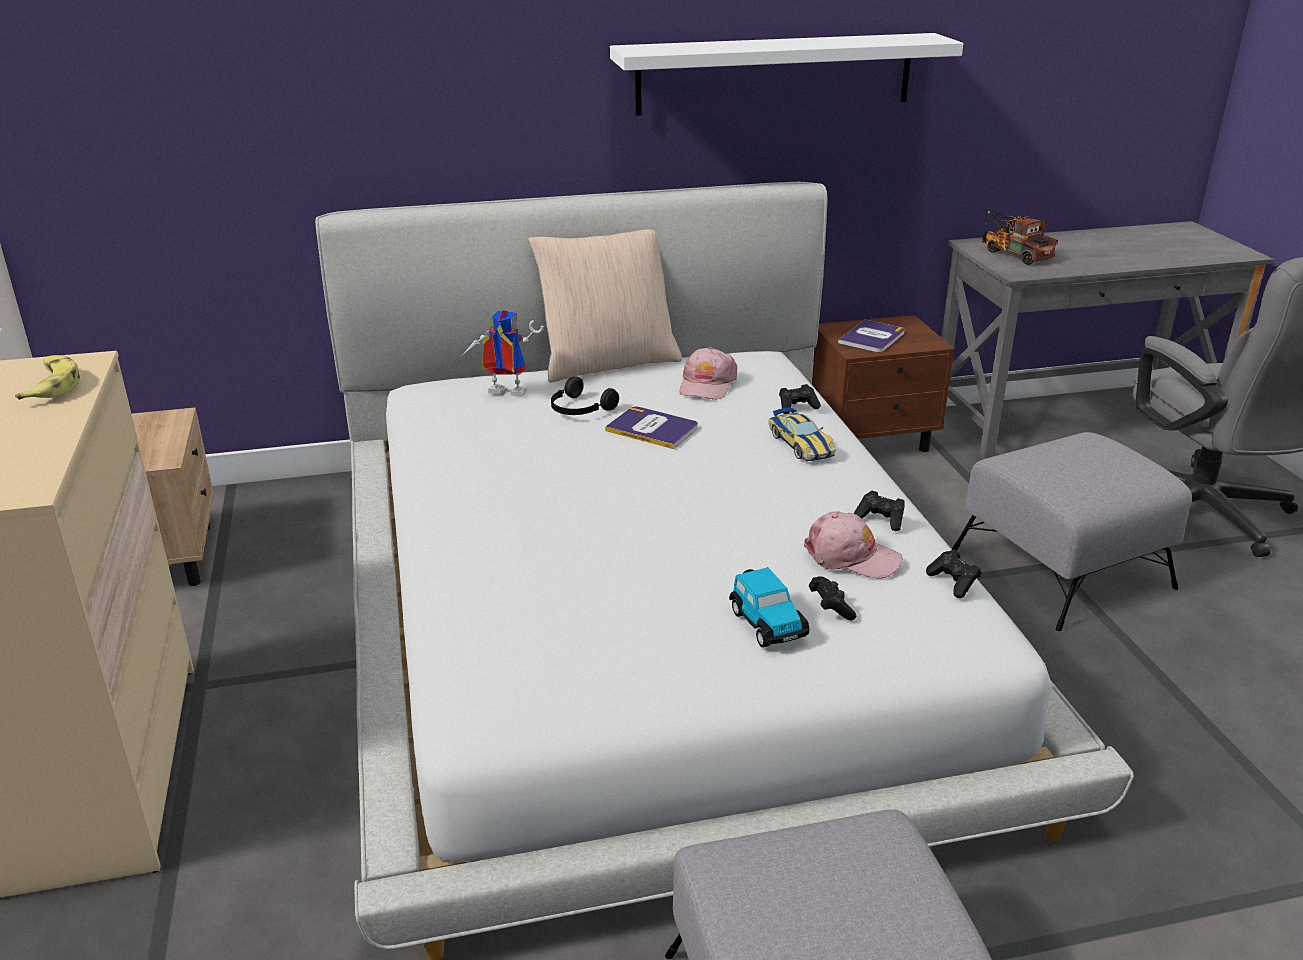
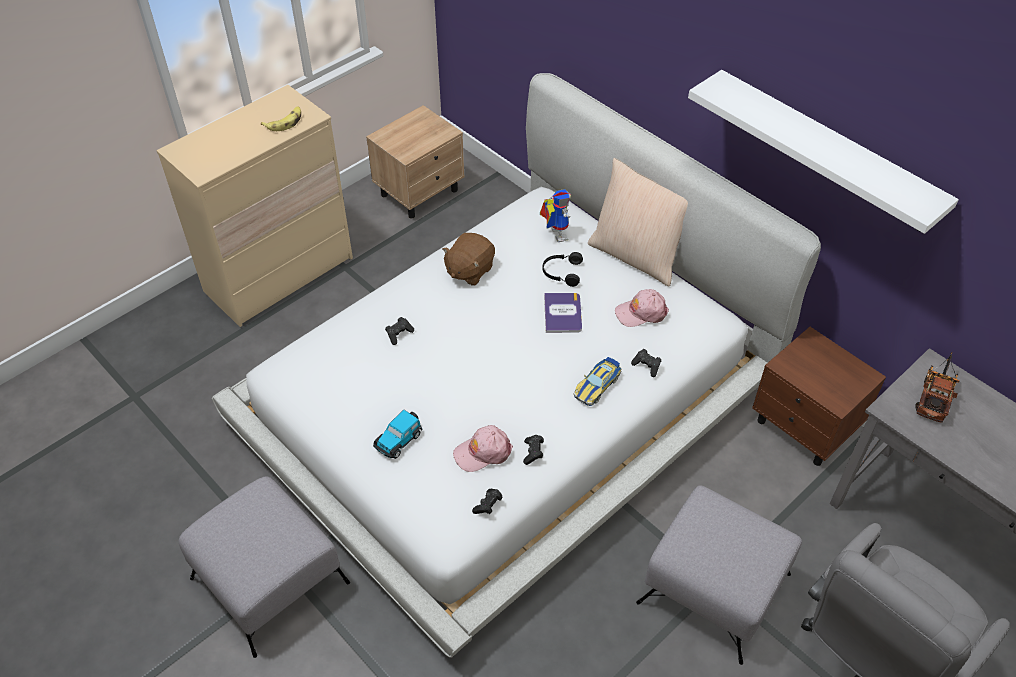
camera: 60 degrees right, 20 degrees up
pink cap [804,511,903,579] -> pink cap turned 75 degrees clockwise [453,425,513,472]
black game controller [809,576,857,620] -> black game controller moved to [385,317,414,345]
book [838,320,905,352] -> none
none -> brown plush toy [442,233,495,286]

